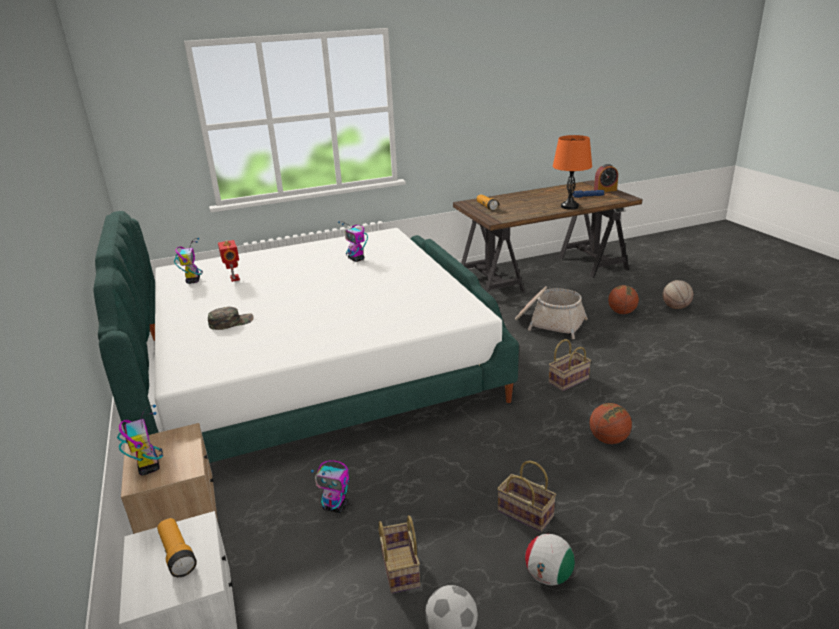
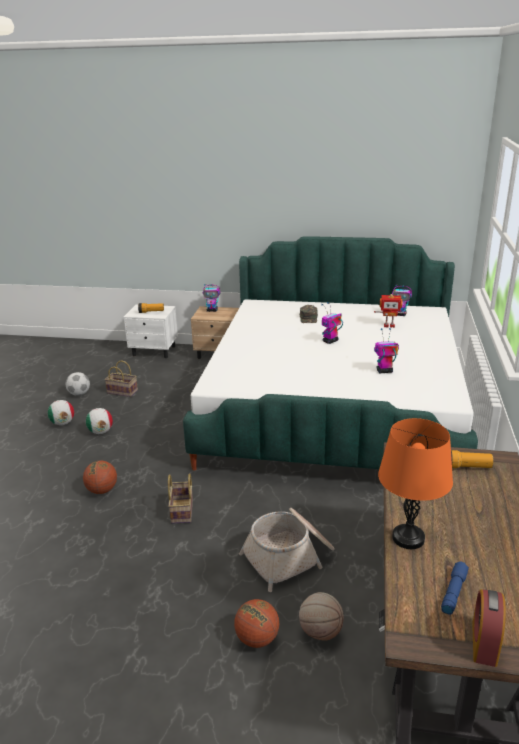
camera: 120 degrees right, 0 degrees up
toy robot [311,460,349,513] -> toy robot moved to [321,302,343,344]
basket [497,461,556,532] -> football [86,408,113,434]
basketball [662,280,693,309] -> basketball moved to [299,592,344,641]

